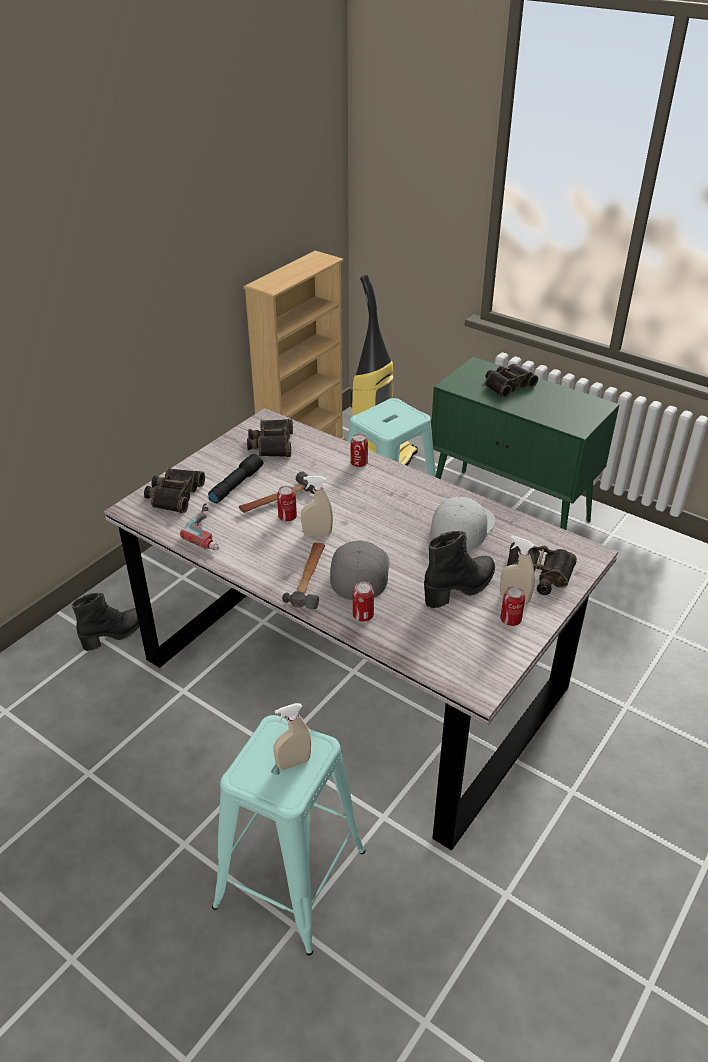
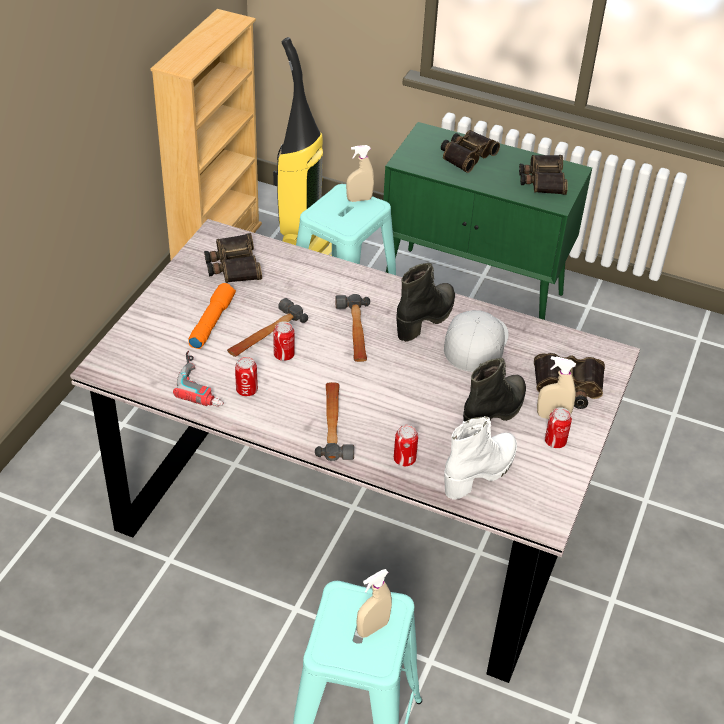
camera: 15 degrees left, 5 degrees up
black boot [72,593,139,651] -> black boot moved to [396,263,455,342]
binoculars [144,468,205,513] -> binoculars moved to [519,155,568,195]
black flashlight [208,454,264,503] -> orange flashlight [188,283,236,349]
beige spray bottle [301,476,333,536] -> beige spray bottle moved to [346,145,374,202]
grey cap [330,541,390,600] -> none
can [351,434,368,467] -> can moved to [235,356,258,396]
none -> hammer [335,294,370,362]
none -> white boot [444,416,517,500]

